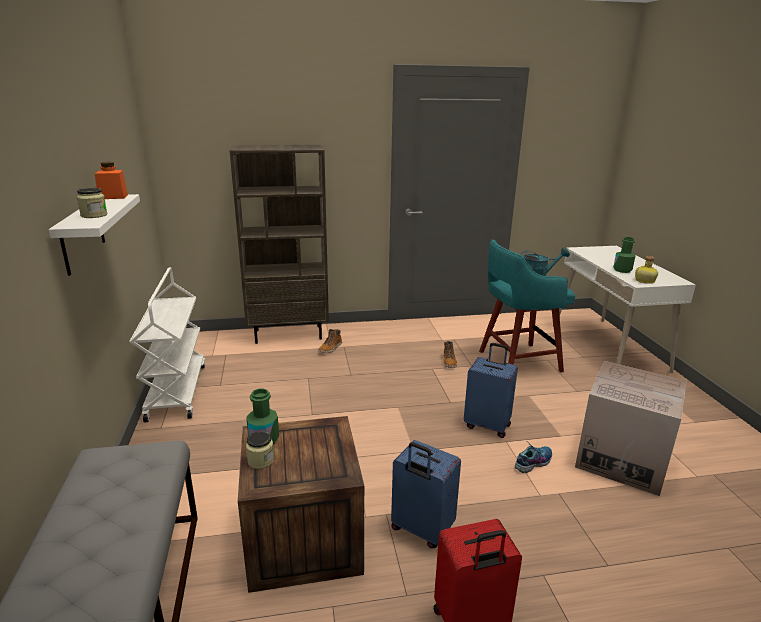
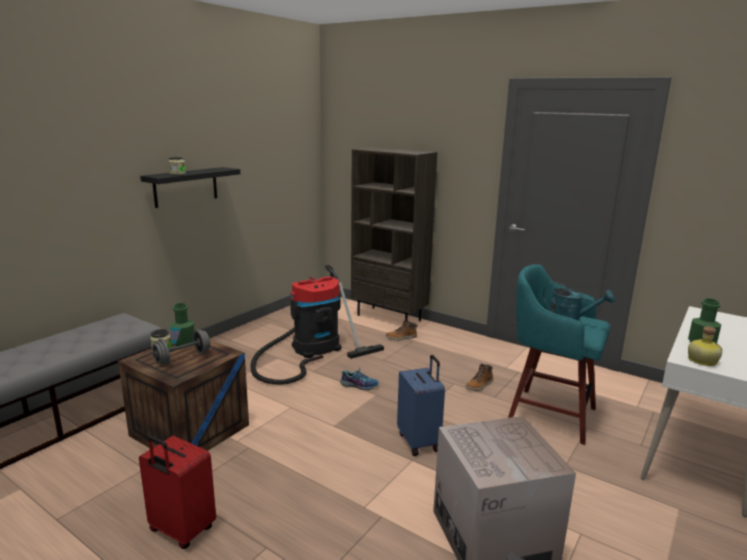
camera: 45 degrees right, 5 degrees down
white shelf [49,194,140,276] -> black shelf [140,167,241,208]
orange jar [95,162,128,199] -> none
white cart [130,267,205,423] -> none
blue suitcase [391,440,461,548] -> none
shoe [515,443,552,473] -> shoe moved to [340,367,379,390]
none -> grey dumbbell [152,329,210,365]
none -> vacuum cleaner [250,265,384,385]

